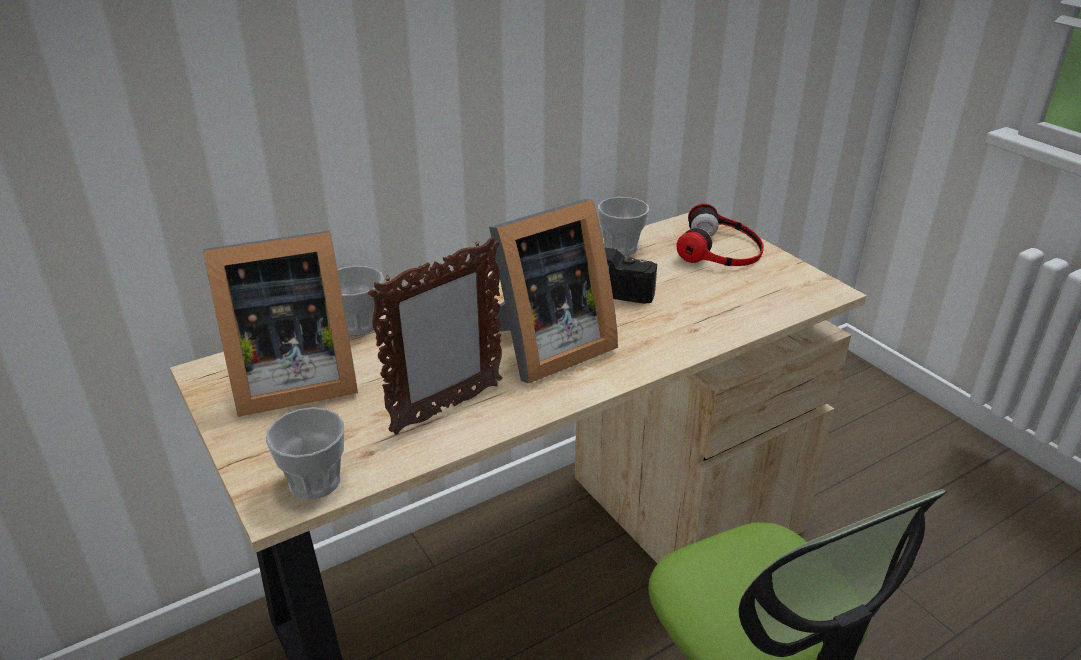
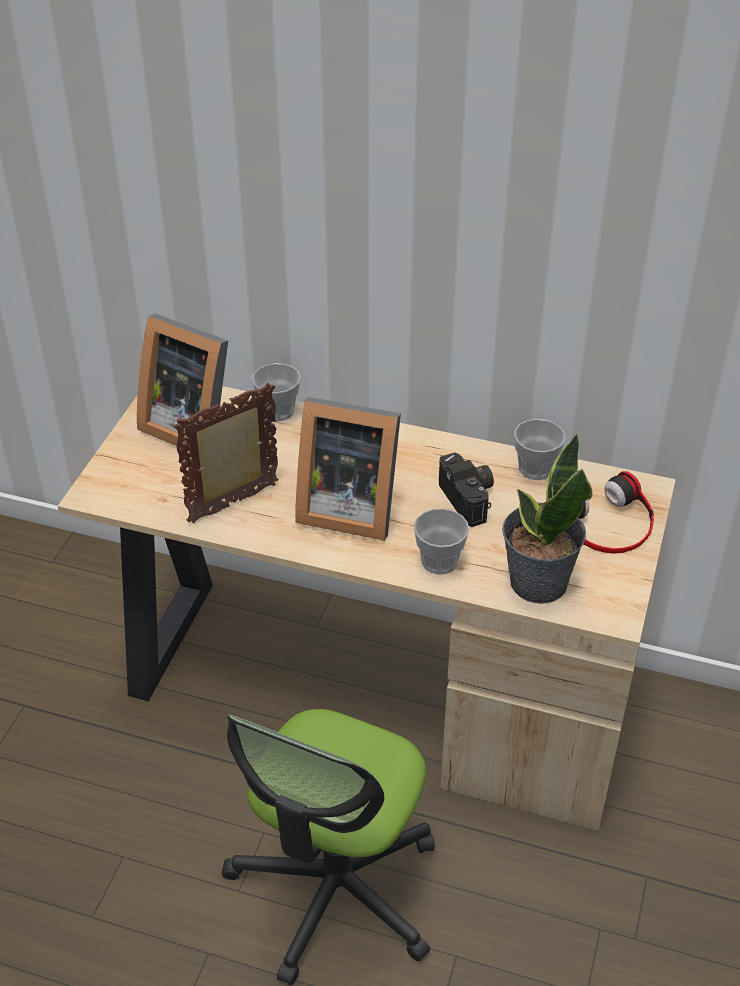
camera: 50 degrees right, 10 degrees up
cup [266,407,344,500] -> cup moved to [414,508,469,575]
picture frame [368,237,502,435] -> picture frame turned 135 degrees clockwise [173,383,279,524]
none -> potted plant [502,433,592,604]

